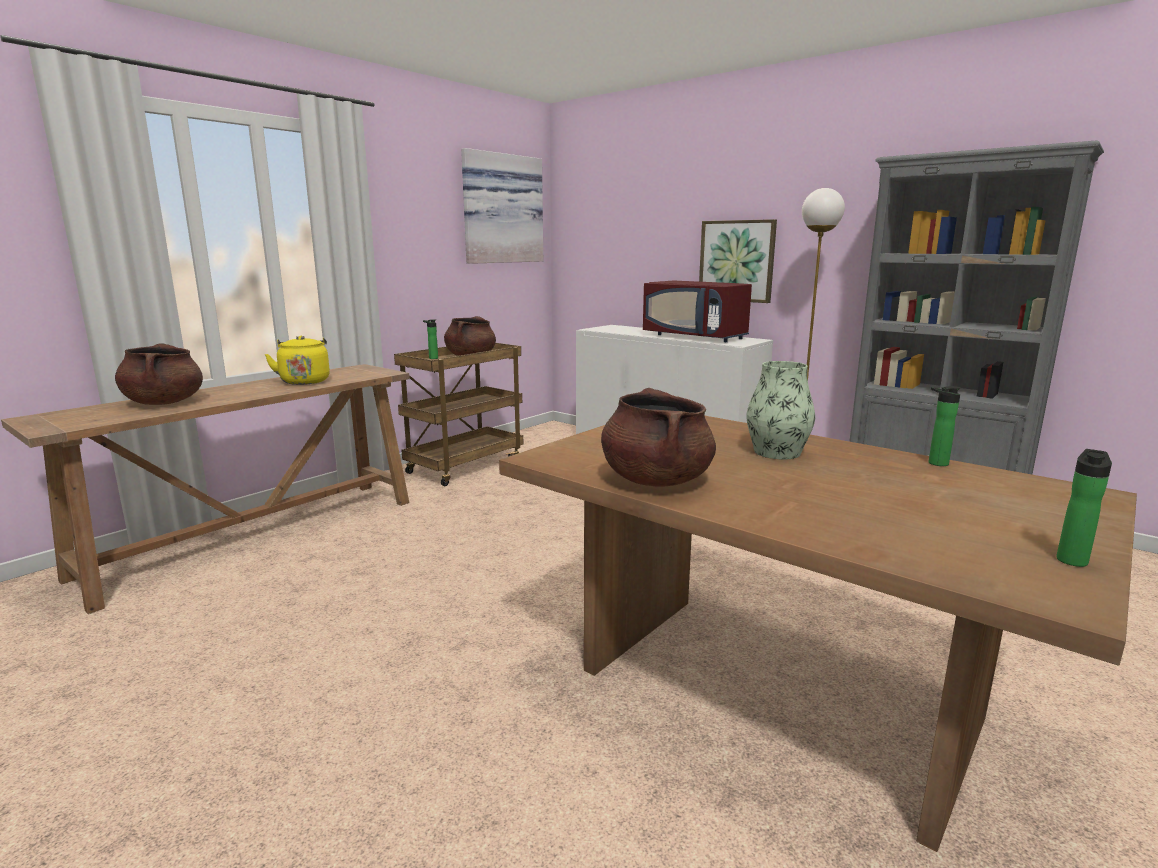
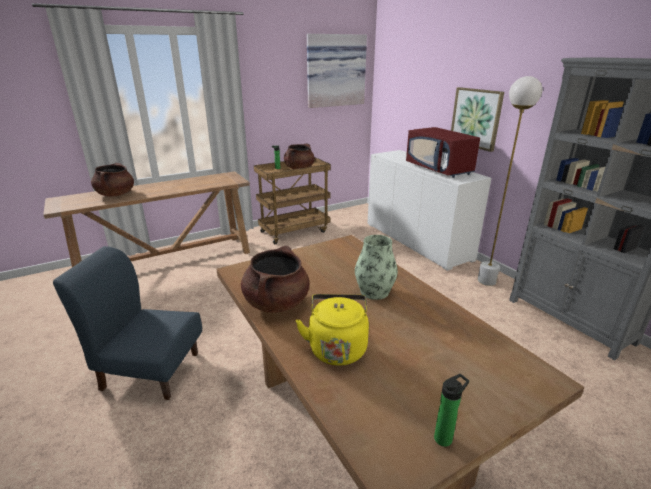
camera: 20 degrees right, 10 degrees up
yellow kettle [265,336,330,385] -> yellow kettle moved to [296,294,369,366]
bottle [929,386,961,466] -> none
none -> blue chair [53,246,202,400]

